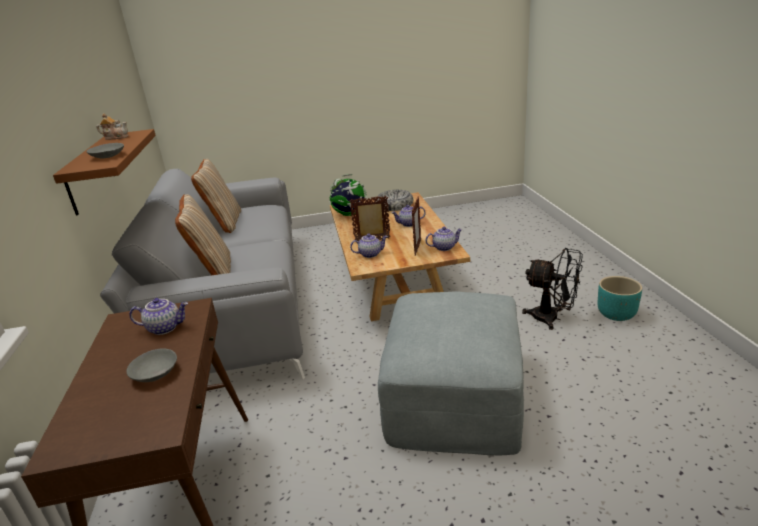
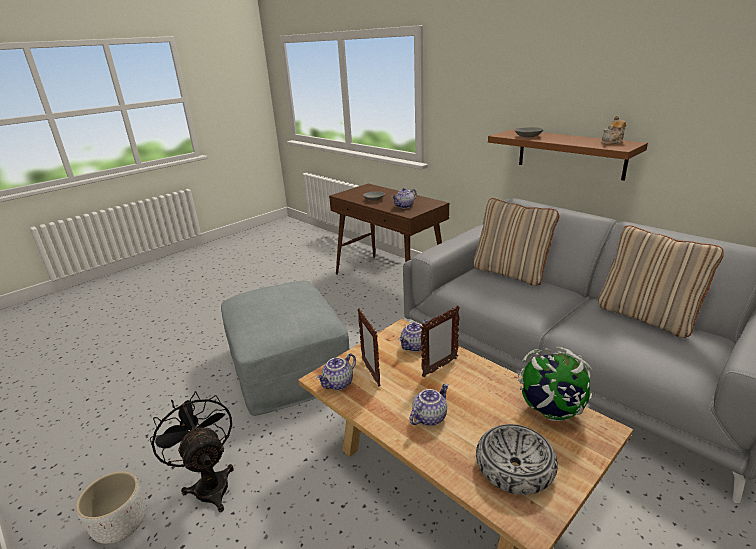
camera: 145 degrees right, 0 degrees up
black fan [522,248,583,330] -> black fan turned 60 degrees clockwise [150,391,234,512]
turquoise planter [598,276,642,321] -> white planter [76,471,146,544]

